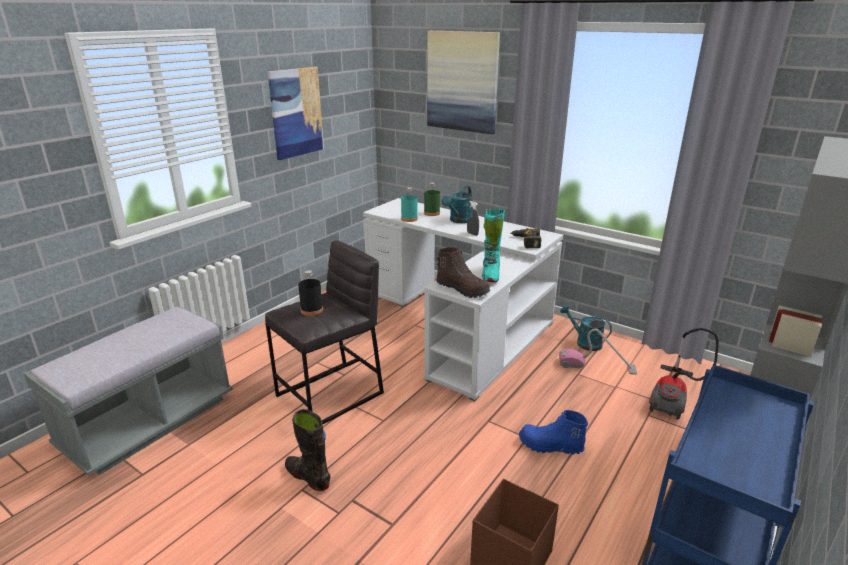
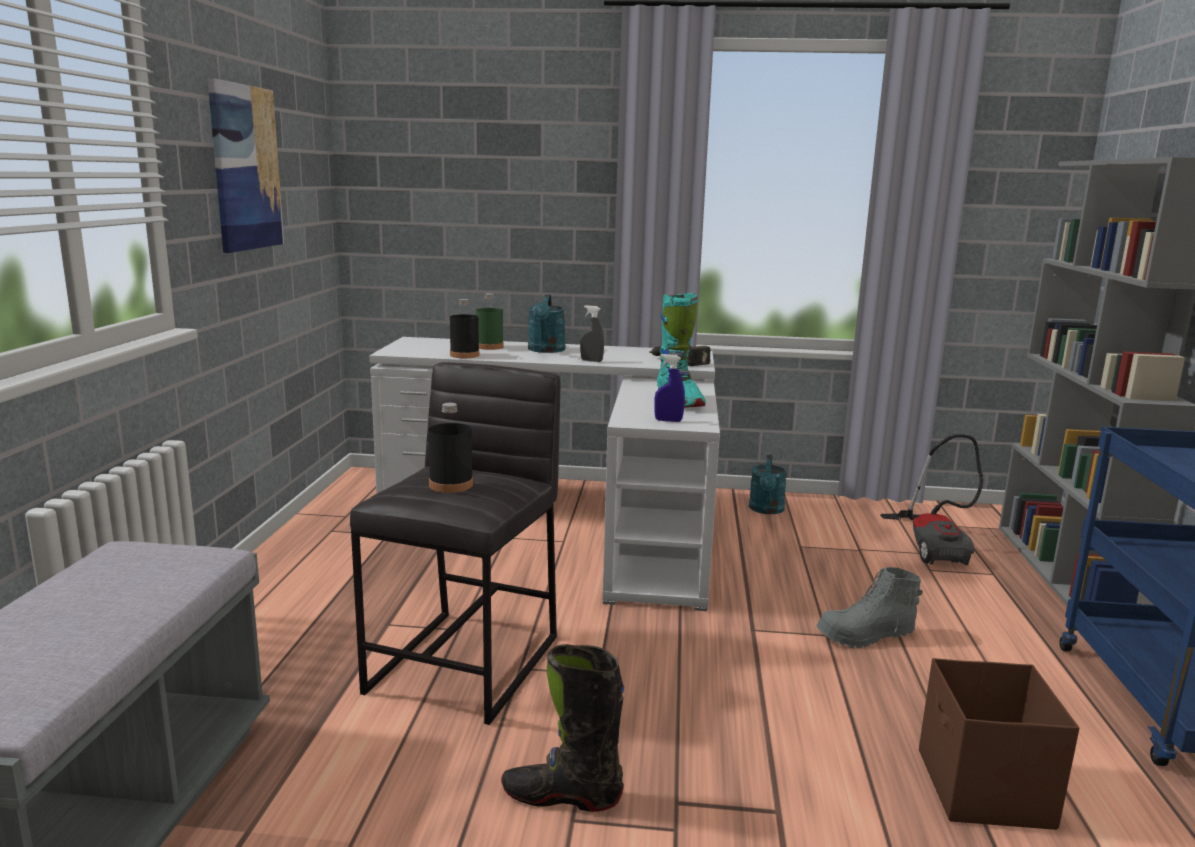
camera: 30 degrees left, 10 degrees down
turquoise bottle [401,187,418,222] -> black bottle [450,299,479,358]
picture [427,31,500,134] -> none
brown boot [436,247,490,298] -> blue spray bottle [654,354,685,422]
blue boot [519,410,588,454] -> grey boot [816,567,923,648]
vacuum cleaner [559,328,637,375] -> none
turquoise watering can [560,305,612,351] -> turquoise watering can turned 90 degrees counterclockwise [749,454,787,514]

